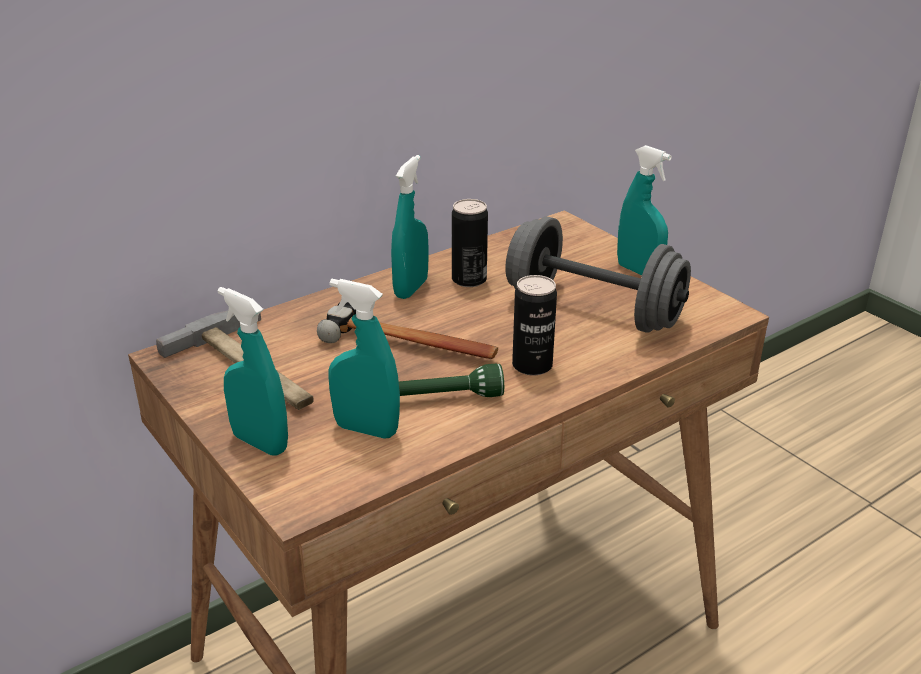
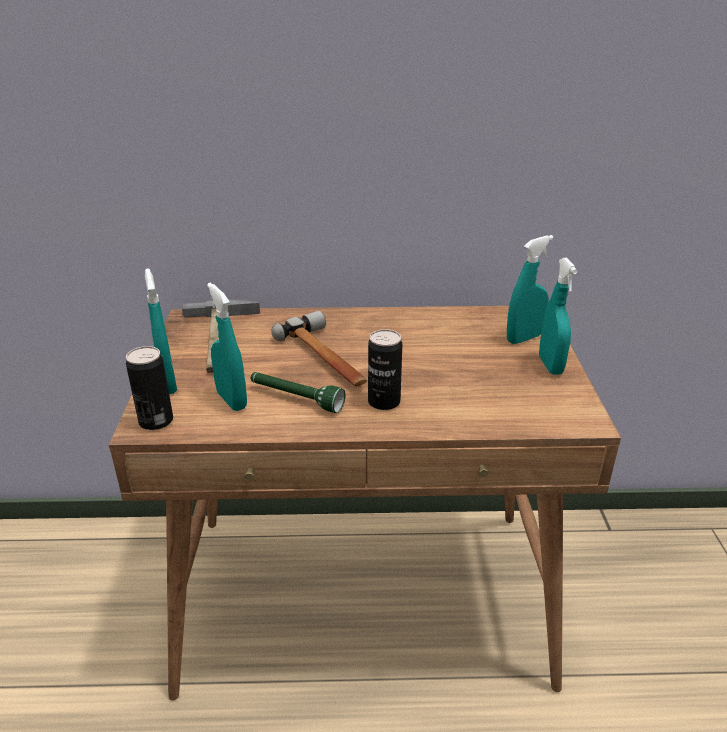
camera: 35 degrees right, 0 degrees up
turquoise spray bottle [391,155,429,299] -> turquoise spray bottle moved to [507,235,553,344]
can [452,199,488,287] -> can moved to [126,346,173,430]
grey dumbbell [505,216,691,333] -> none

